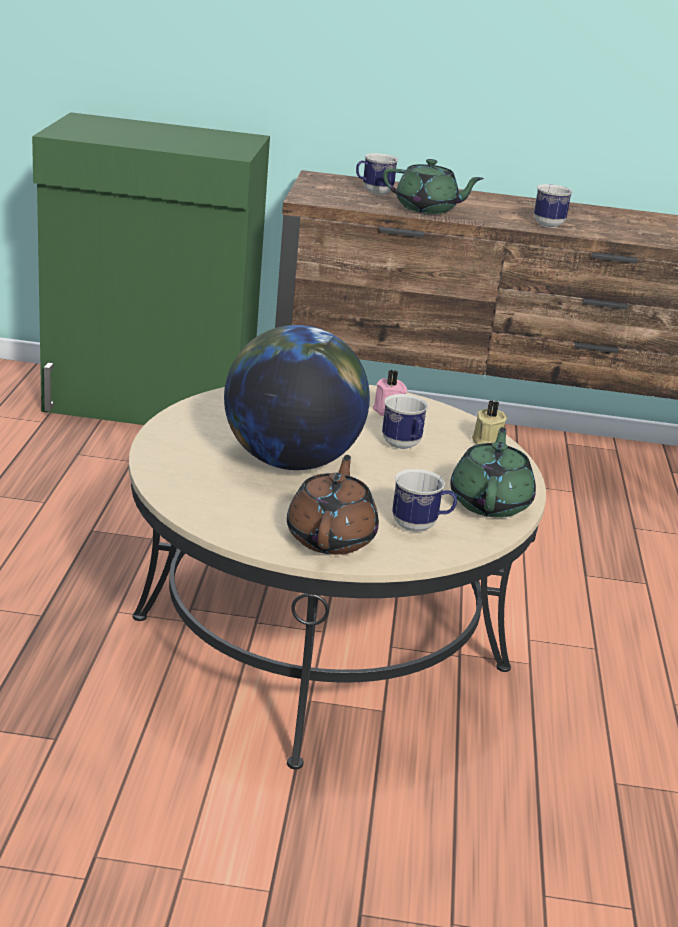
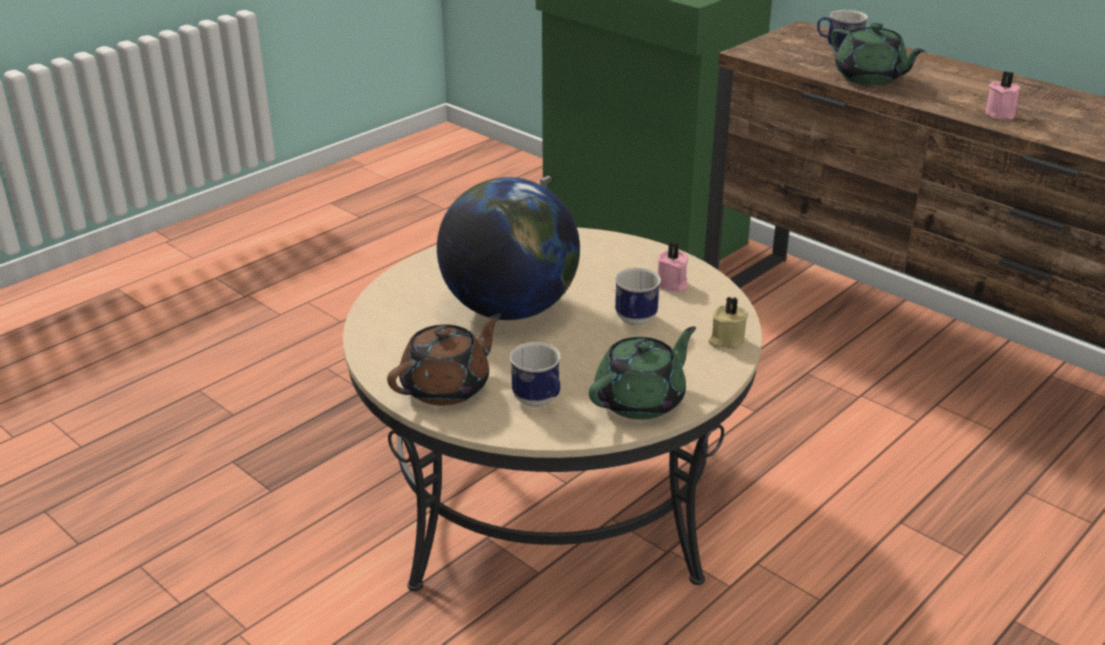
camera: 40 degrees right, 5 degrees up
mug [534,184,573,228] -> pink candle [986,71,1020,119]

